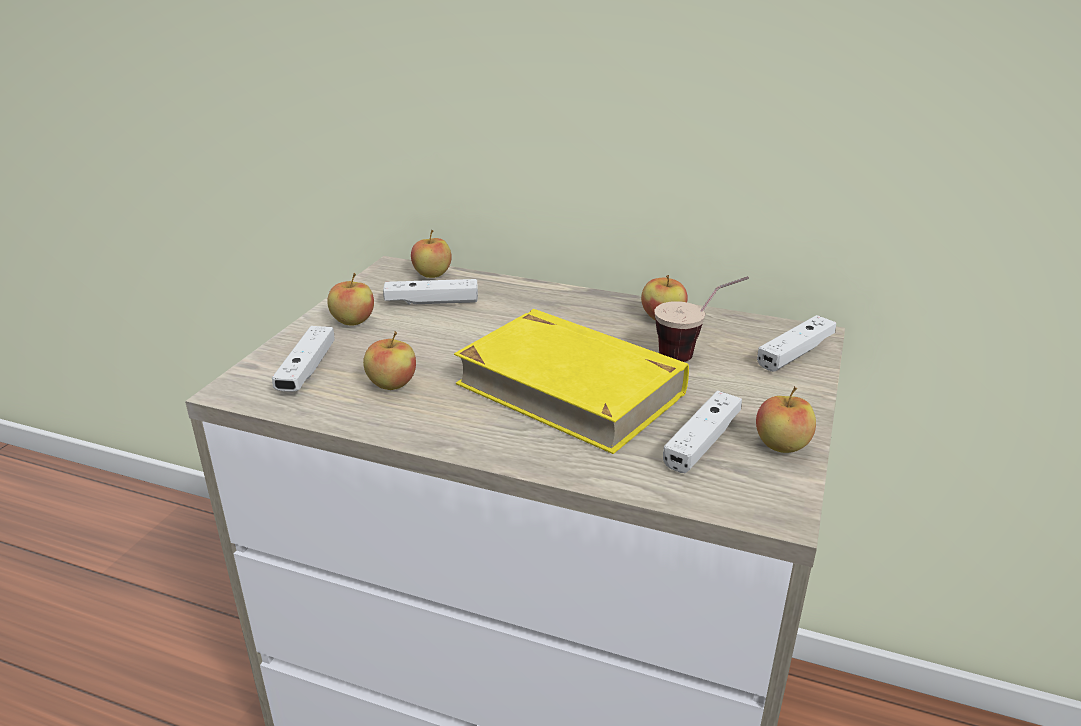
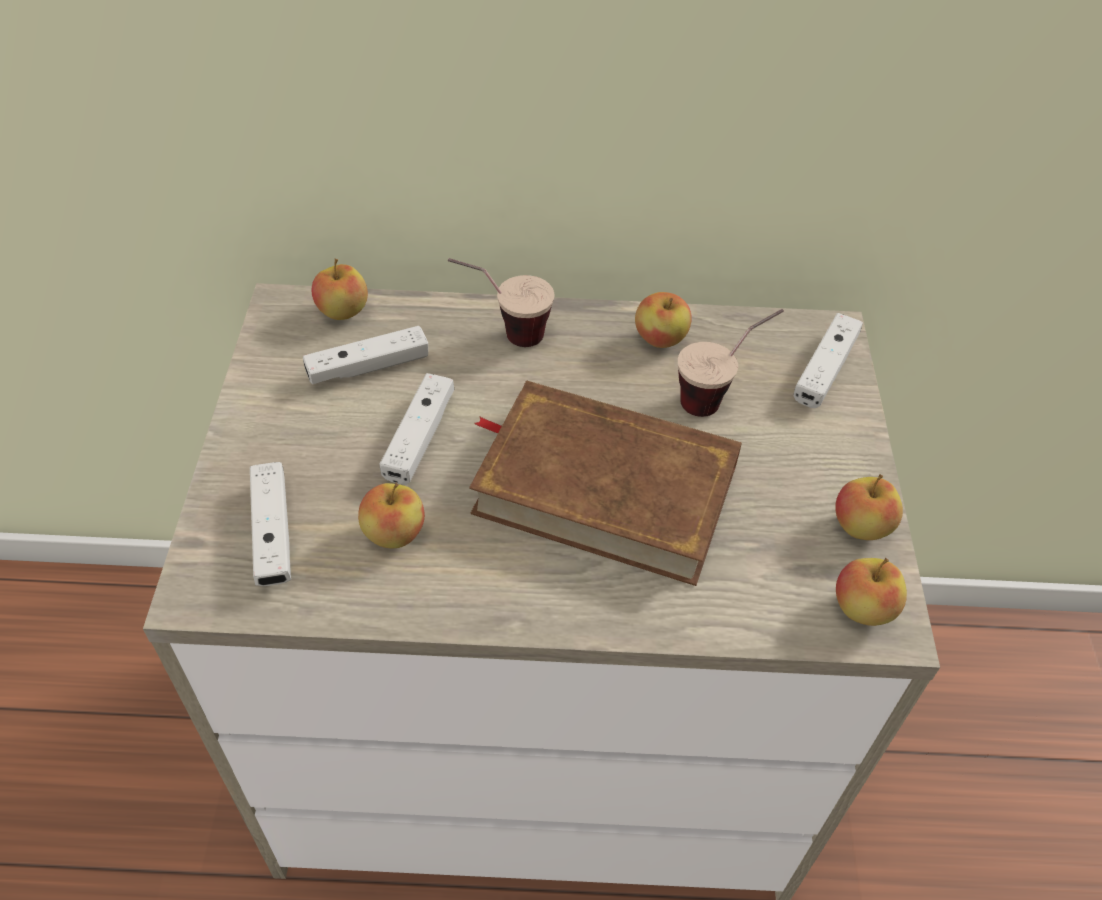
camera: 20 degrees left, 20 degrees up
apple [327,273,374,325] -> apple moved to [836,558,907,626]
yellow book [454,309,689,454] -> brown book [469,381,742,586]
white game controller [663,391,742,473] -> white game controller moved to [380,373,454,485]
none -> cup [448,258,554,347]

